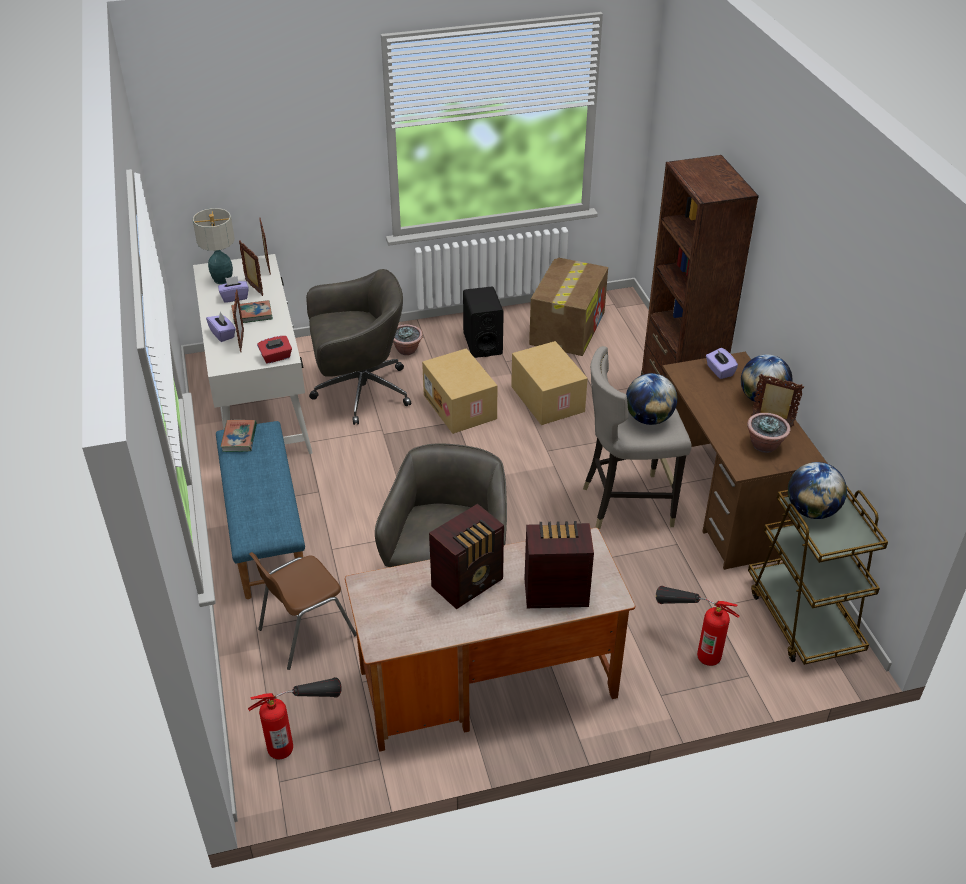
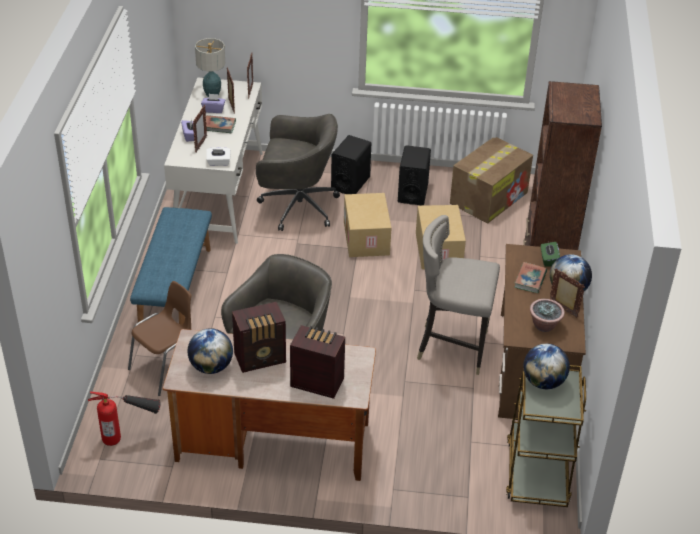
camera: 20 degrees right, 0 degrees up
book [220,420,257,452] -> book moved to [515,262,547,293]
brown chair [249,552,357,670] -> brown chair turned 150 degrees clockwise [128,281,191,396]
red tissue box [257,336,292,364] -> white tissue box [206,147,230,166]
potted plant [393,324,423,355] -> black speaker [331,135,371,194]
globe [626,373,677,425] -> globe moved to [188,328,233,374]
fire extinguisher [656,586,740,666] -> none
purple tissue box [706,348,738,379] -> green tissue box [541,242,560,267]

